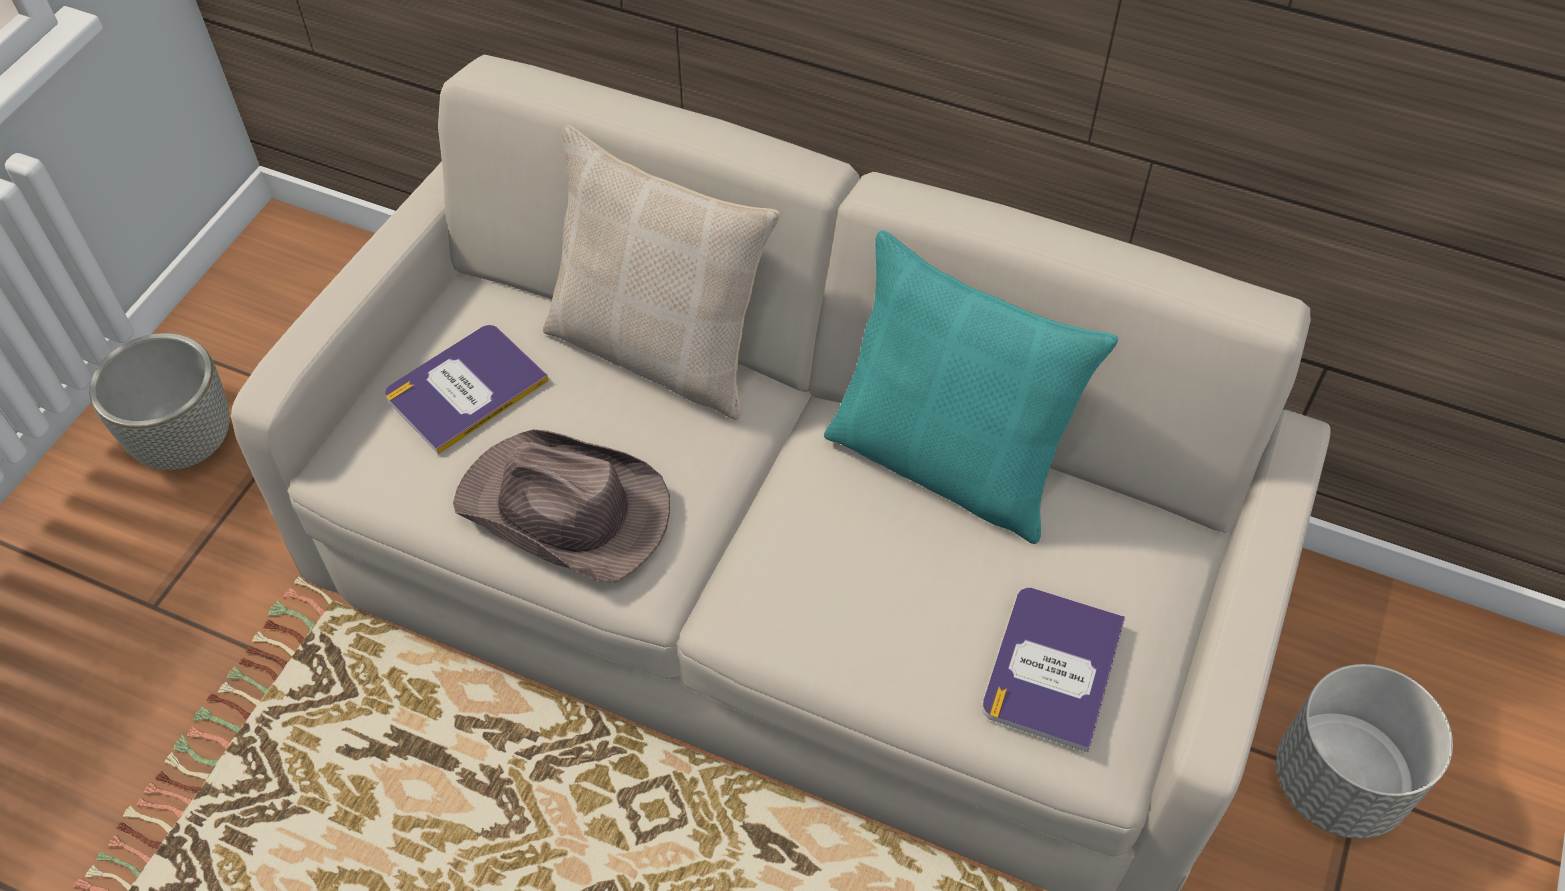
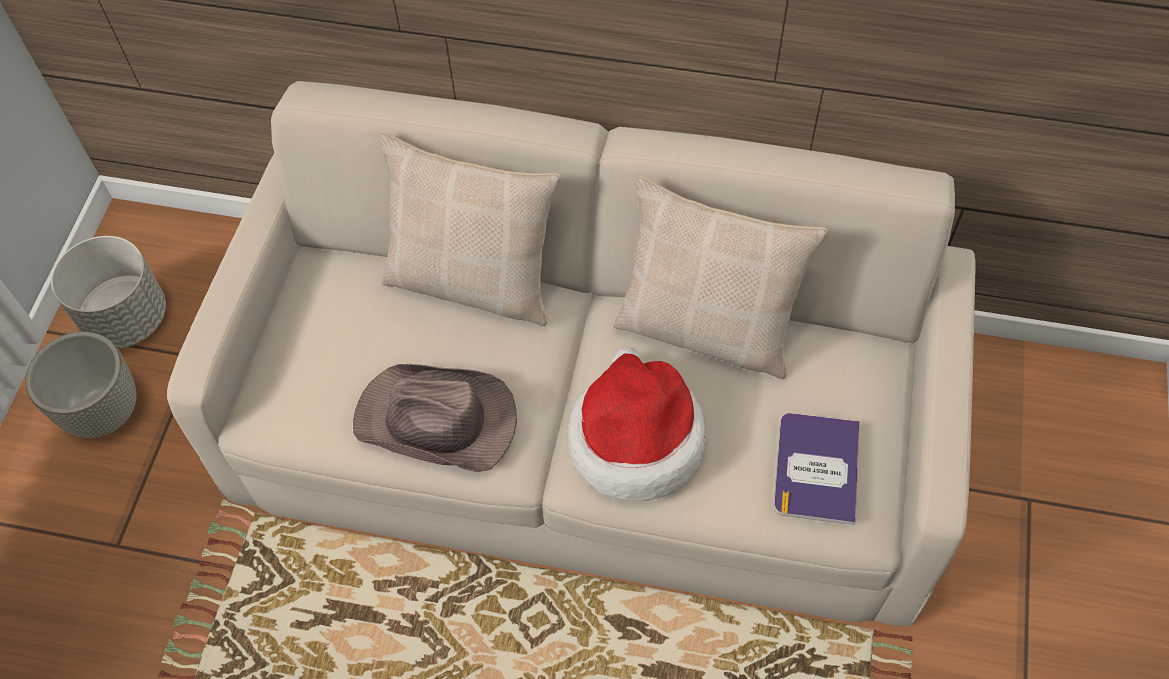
camera: 10 degrees left, 5 degrees up
book [385,325,549,454] -> none
turquoise pillow [824,230,1118,544] -> beige pillow [613,176,828,379]
grey planter [1276,664,1453,839] -> grey planter moved to [51,236,166,349]
none -> hat [568,348,706,501]

